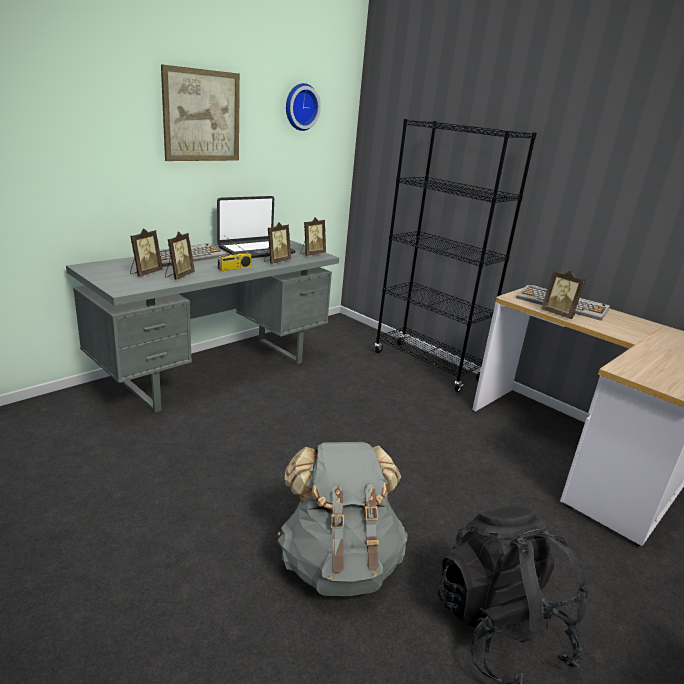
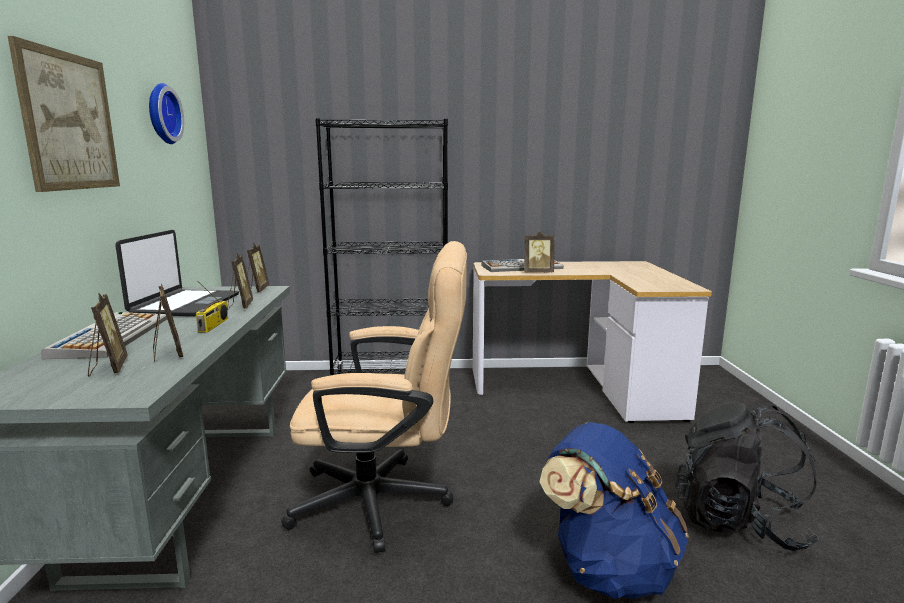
camera: 45 degrees left, 10 degrees down
grey backpack [277,442,408,596] -> blue backpack [540,422,689,599]
none -> beige office chair [281,241,467,553]

